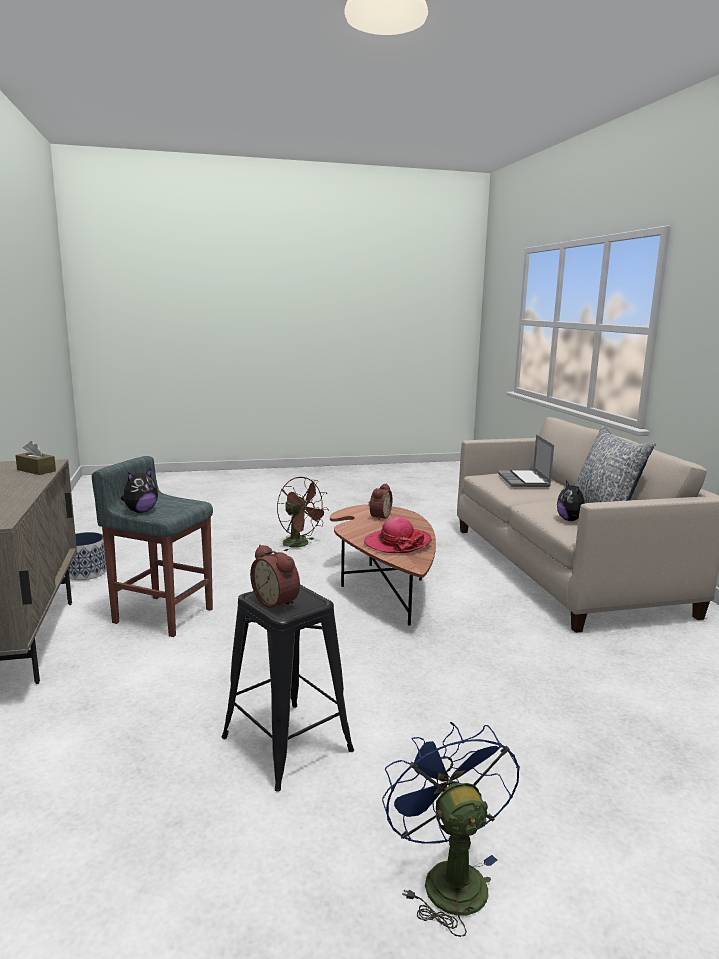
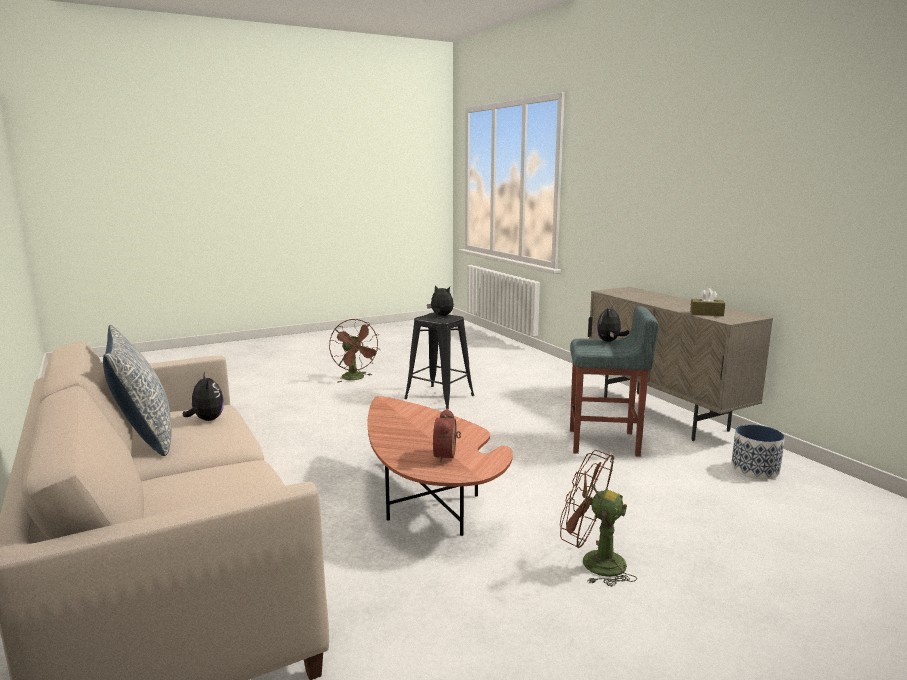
camera: 165 degrees right, 0 degrees up
alarm clock [250,545,300,611] -> plush toy [427,285,454,316]
hat [364,517,432,553] -> none
blue fan [382,722,520,937] -> brown fan [329,319,380,383]
laptop [497,434,554,487] -> none

